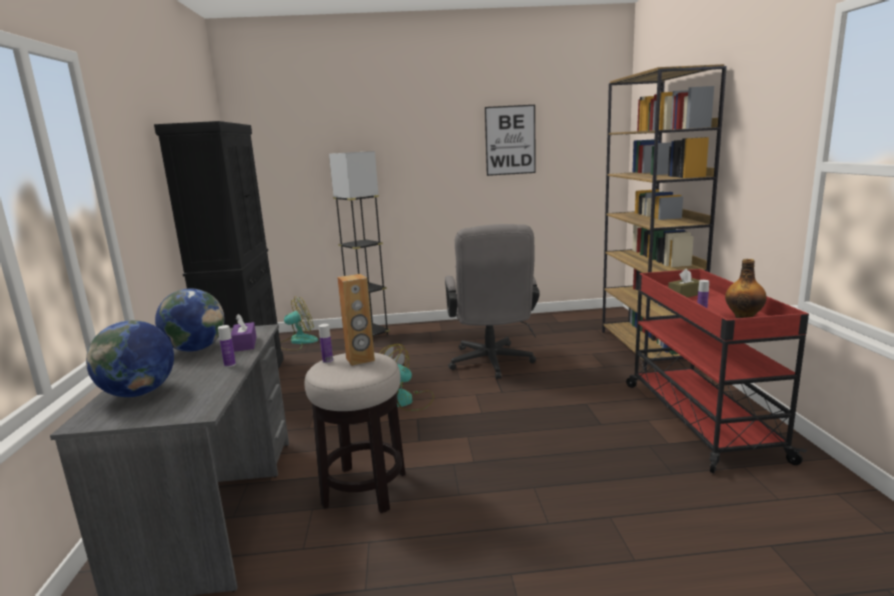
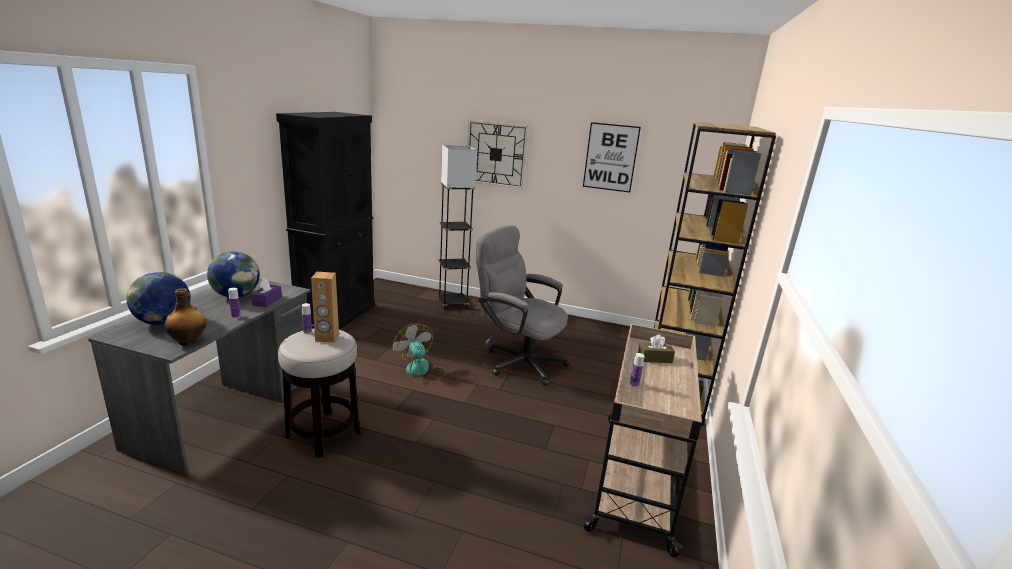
camera: 20 degrees right, 5 degrees up
fan [281,296,318,350] -> none
grey office chair [445,224,540,379] -> grey office chair turned 105 degrees clockwise [476,225,569,386]
red cart [626,269,809,473] -> beige cart [583,324,702,557]
bottle [725,259,767,318] -> bottle moved to [165,288,206,346]
none -> wall clock [467,120,529,189]

